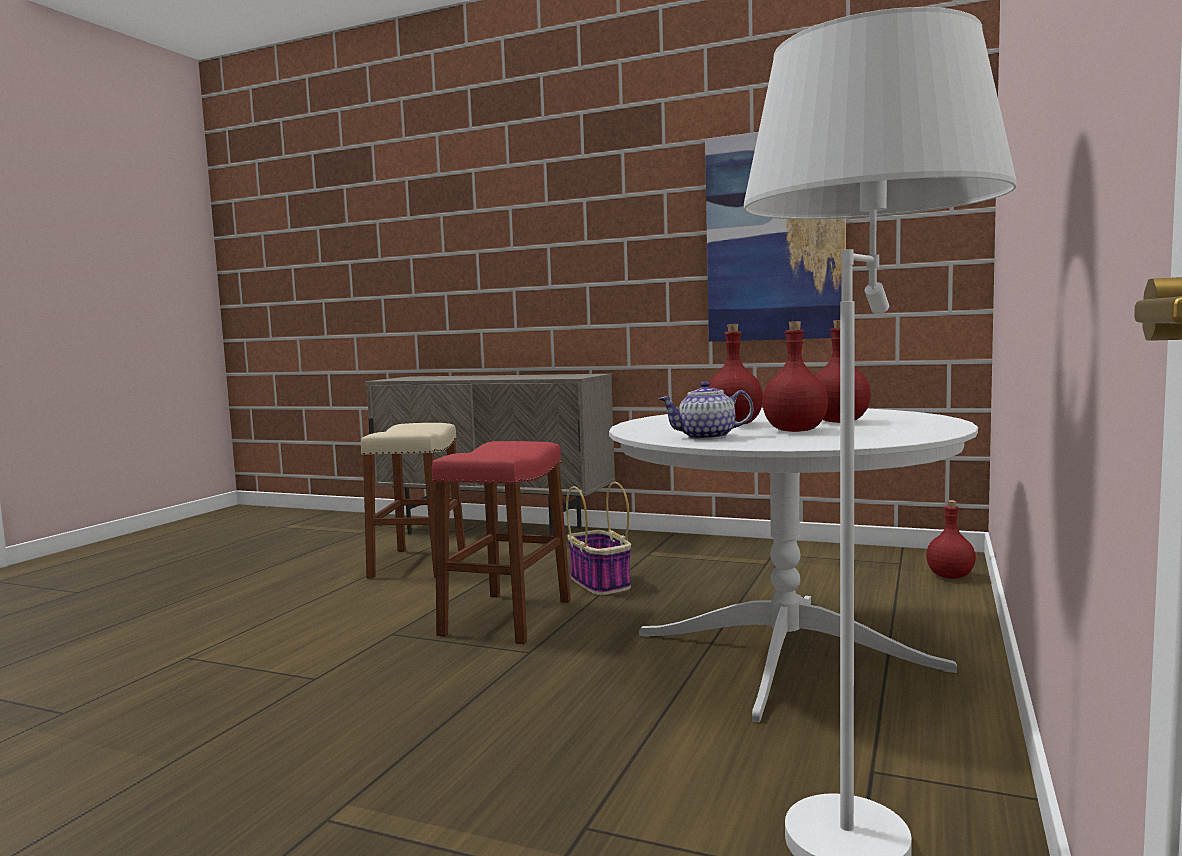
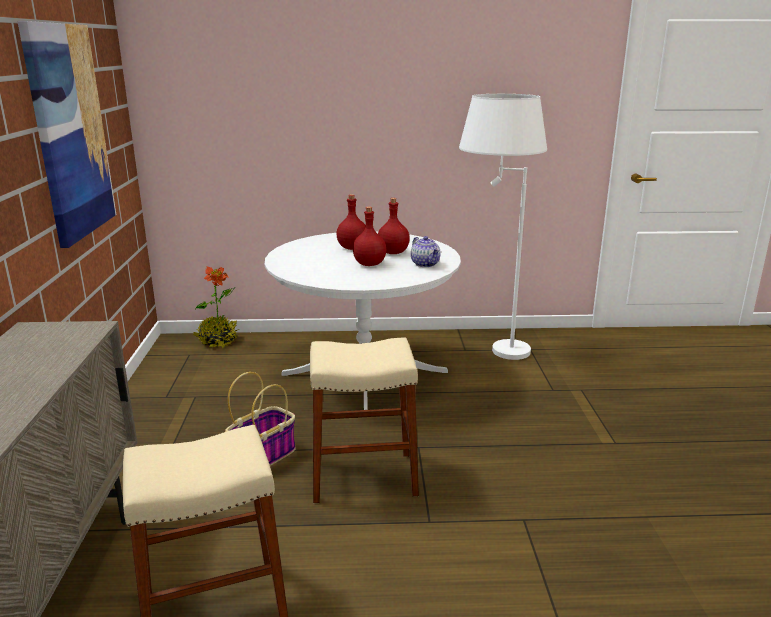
camera: 115 degrees left, 15 degrees up
red stool [432,441,571,644] -> beige stool [310,338,419,503]
red bottle [926,500,976,579] -> potted plant [193,266,239,348]

